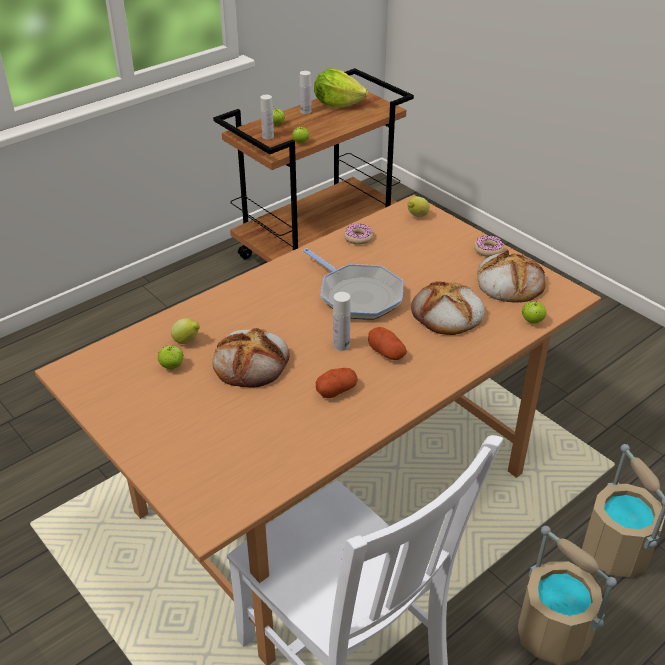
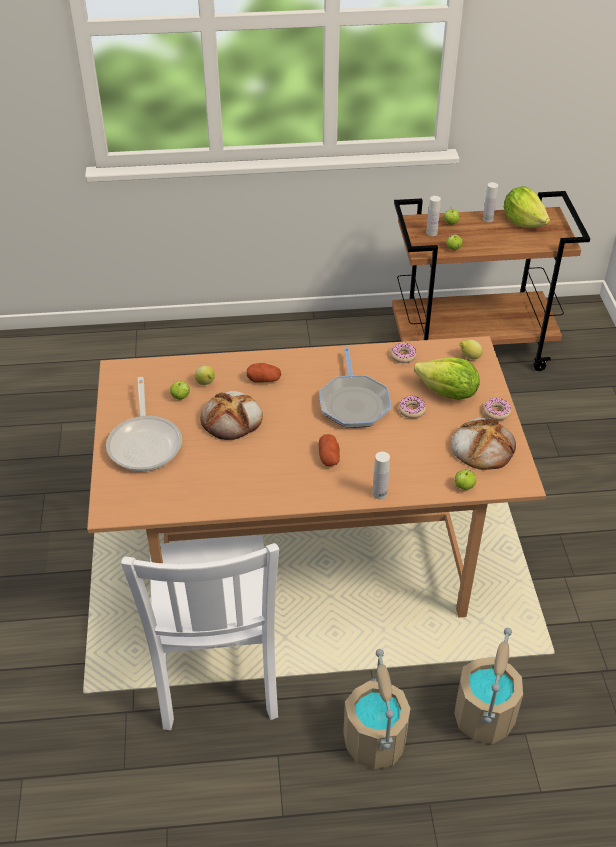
camera: 35 degrees right, 5 degrees up
potato [316,368,358,398] -> potato moved to [247,363,281,383]
white bottle [333,292,351,351] -> white bottle moved to [372,452,390,499]
bread [411,281,485,335] -> none
none -> frying pan [106,377,182,471]
none -> donut [399,395,426,418]
none -> lettuce [414,357,480,400]

